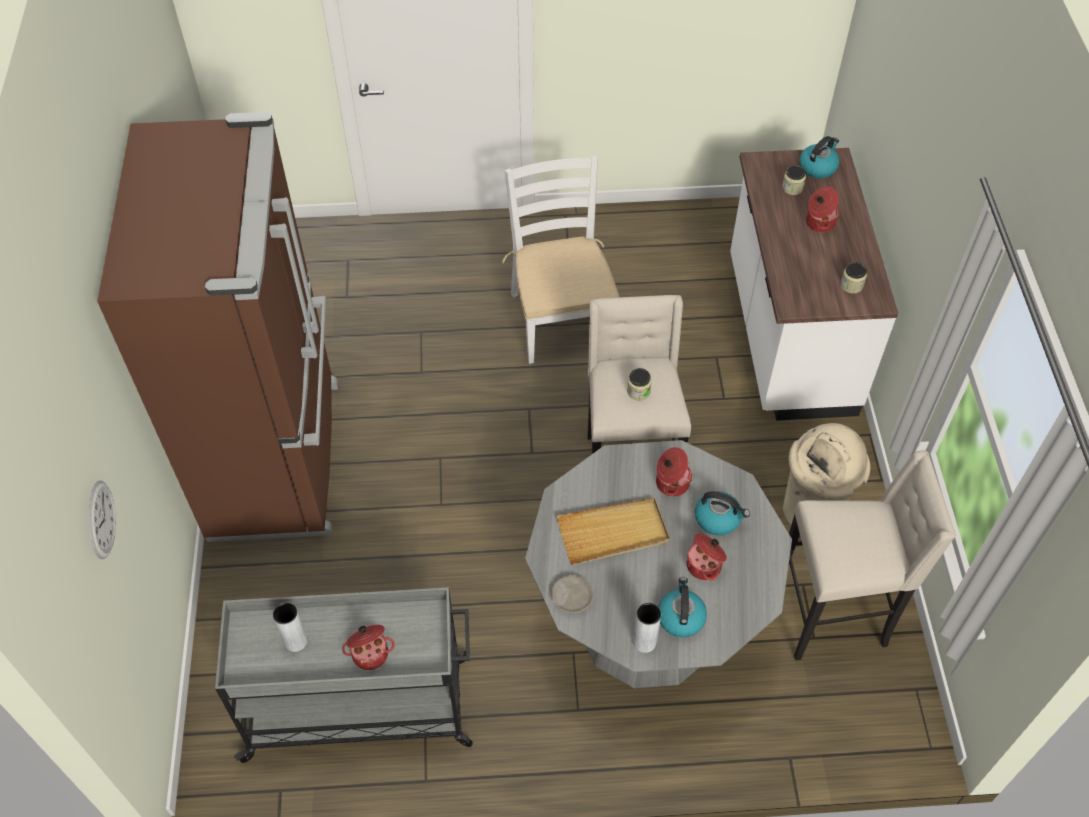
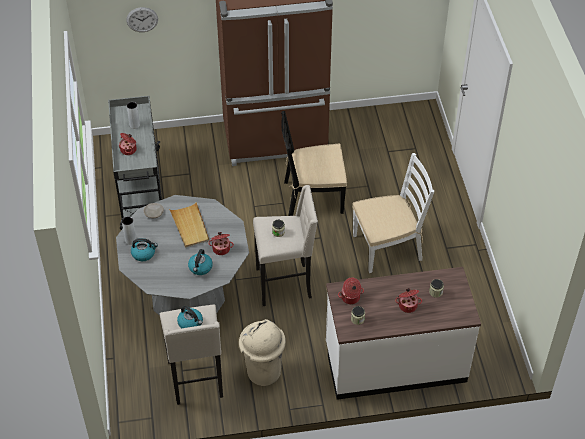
camera: 85 degrees right, 5 degrees down
cooking pot [686,533,727,580] -> cooking pot moved to [338,277,364,304]
kettle [800,136,839,179] -> kettle moved to [177,306,203,328]
none -> black chair [281,111,347,216]

